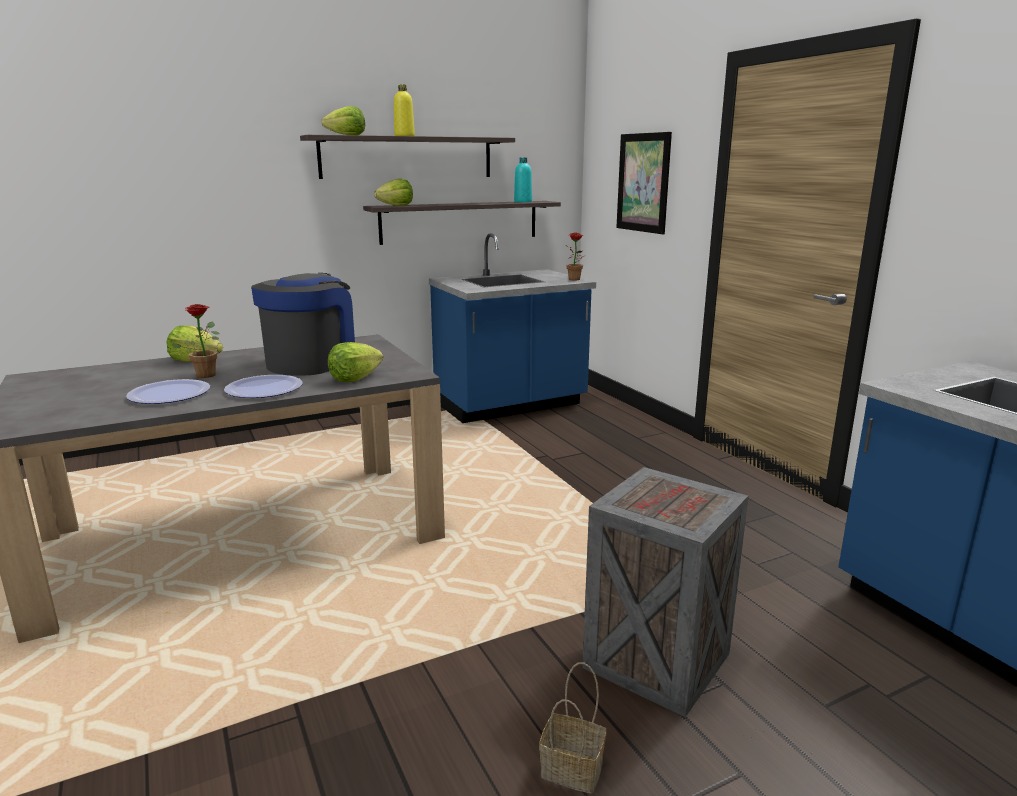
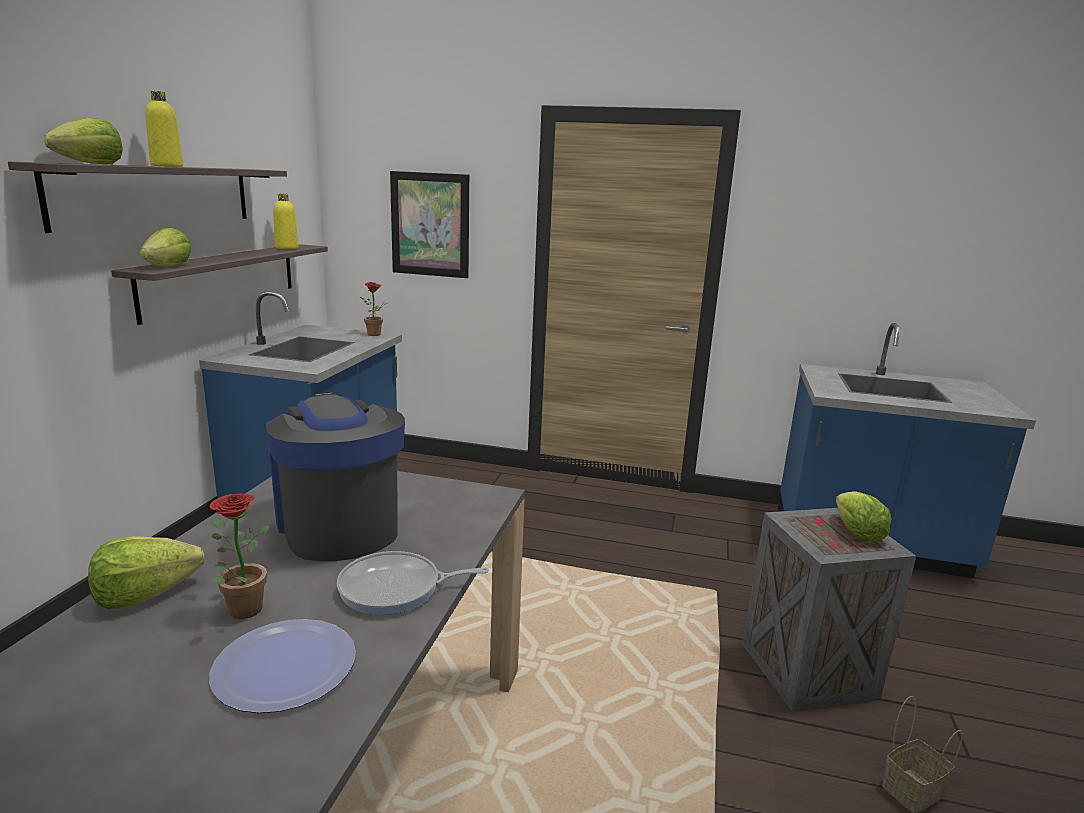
camera: 50 degrees left, 0 degrees up
plate [224,375,303,398] -> frying pan [337,551,489,615]
lettuce [328,342,383,382] -> lettuce moved to [836,491,891,542]
turquoise bottle [514,157,532,202] -> yellow bottle [273,194,299,249]

